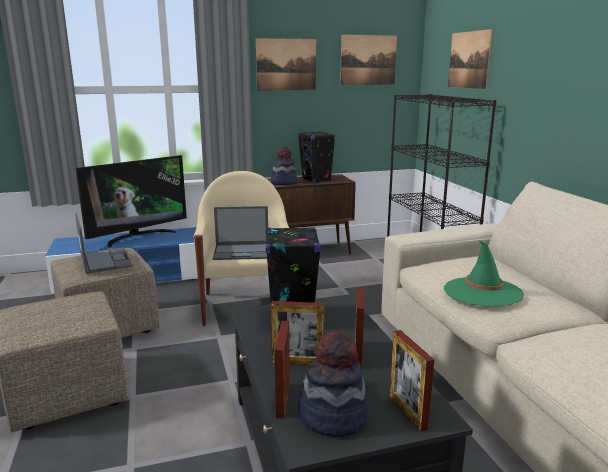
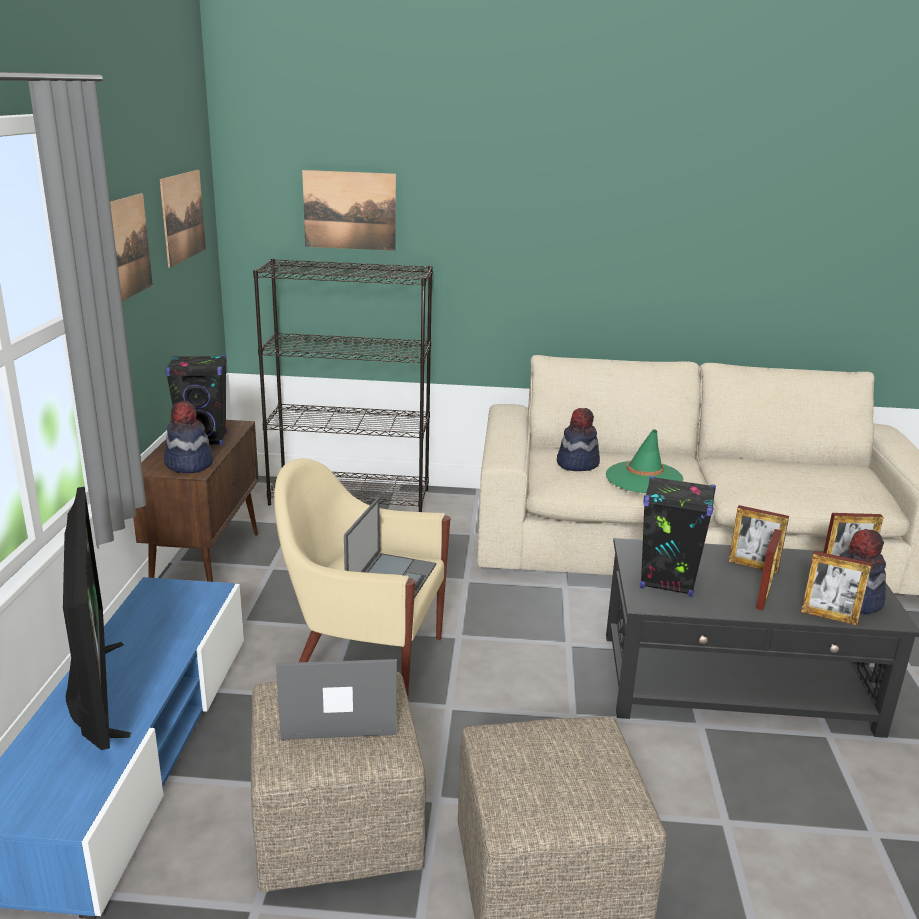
camera: 70 degrees left, 5 degrees up
none -> hat [557,408,600,471]

